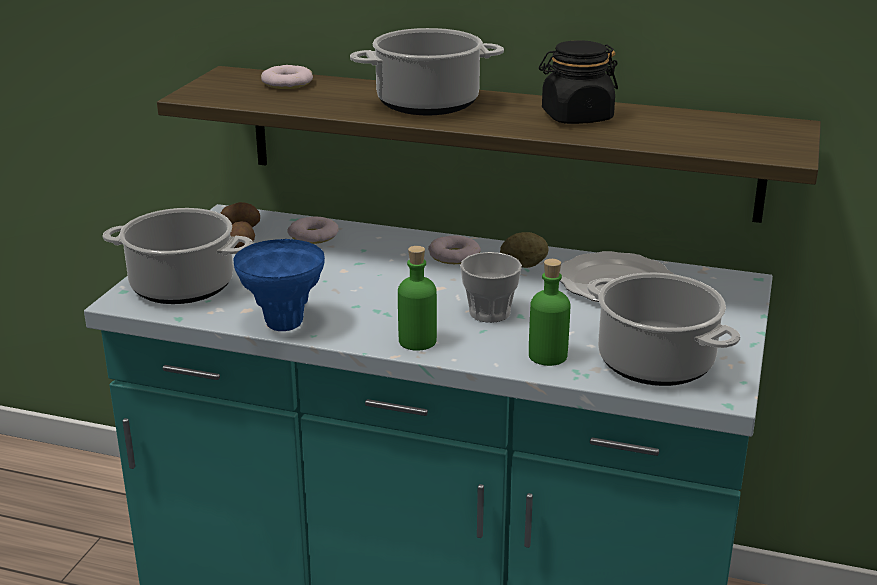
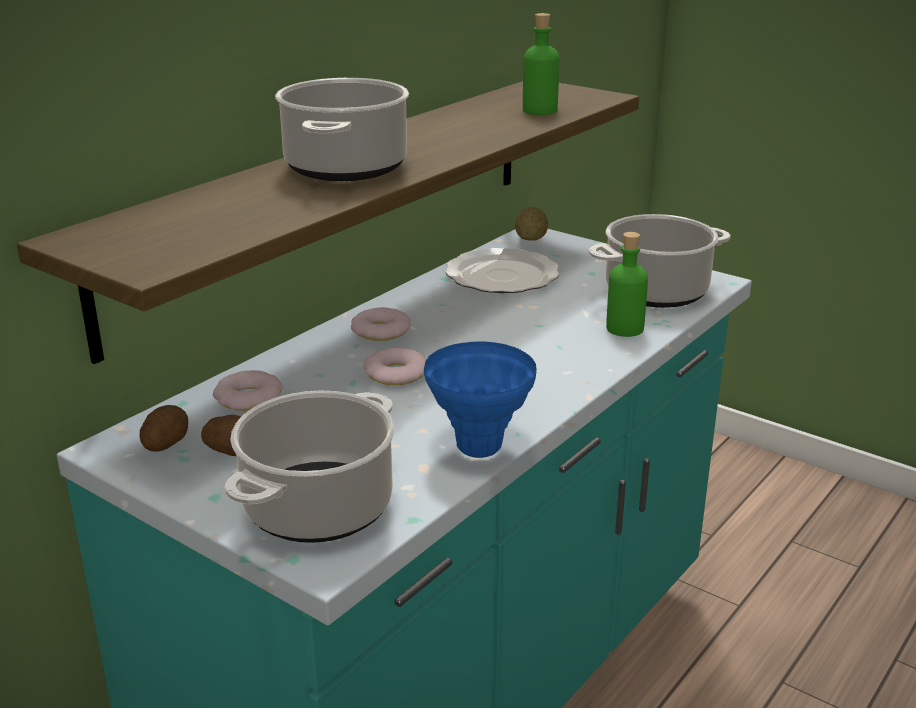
camera: 70 degrees left, 0 degrees up
donut [261,65,313,89] -> donut moved to [364,348,427,385]
green bottle [398,246,437,351] -> green bottle moved to [523,13,559,115]
cup [460,252,522,323] -> none
potato [500,232,549,268] -> potato moved to [515,207,548,241]
black jar [539,40,618,124] -> none

